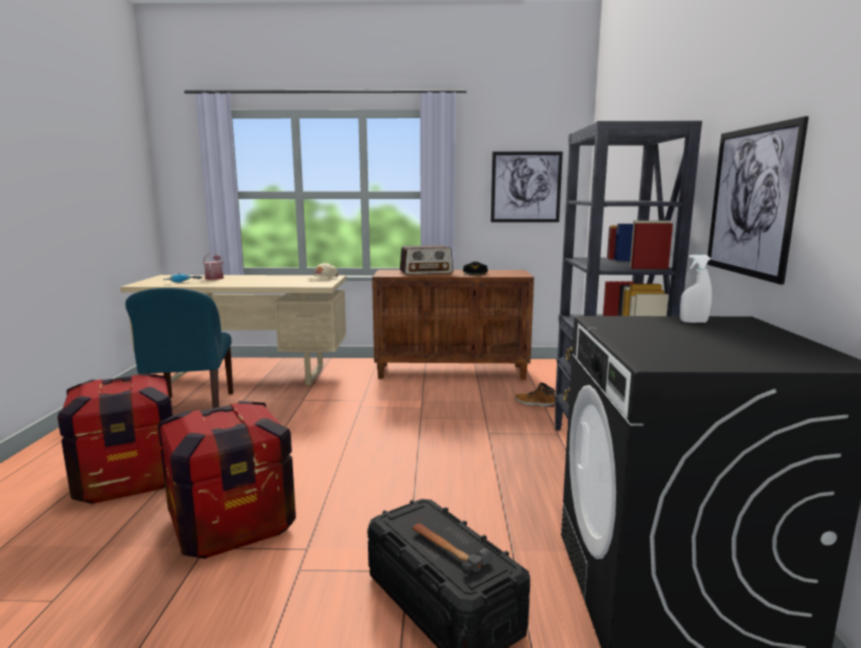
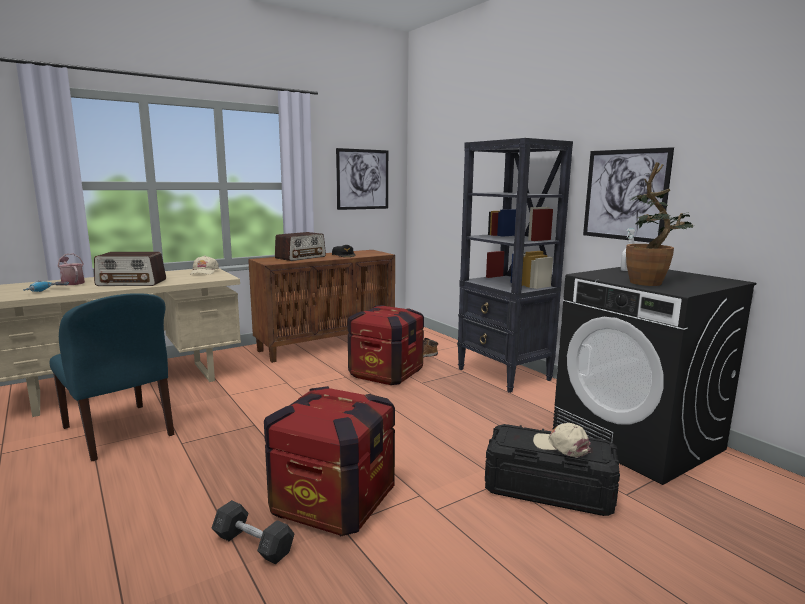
camera: 35 degrees left, 0 degrees up
crate [58,373,173,504] -> crate moved to [347,305,424,385]
hammer [412,523,492,574] -> beige cap [533,423,591,457]
none -> radio [94,252,166,286]
none -> grey dumbbell [211,500,294,564]
none -> potted plant [626,162,694,286]

